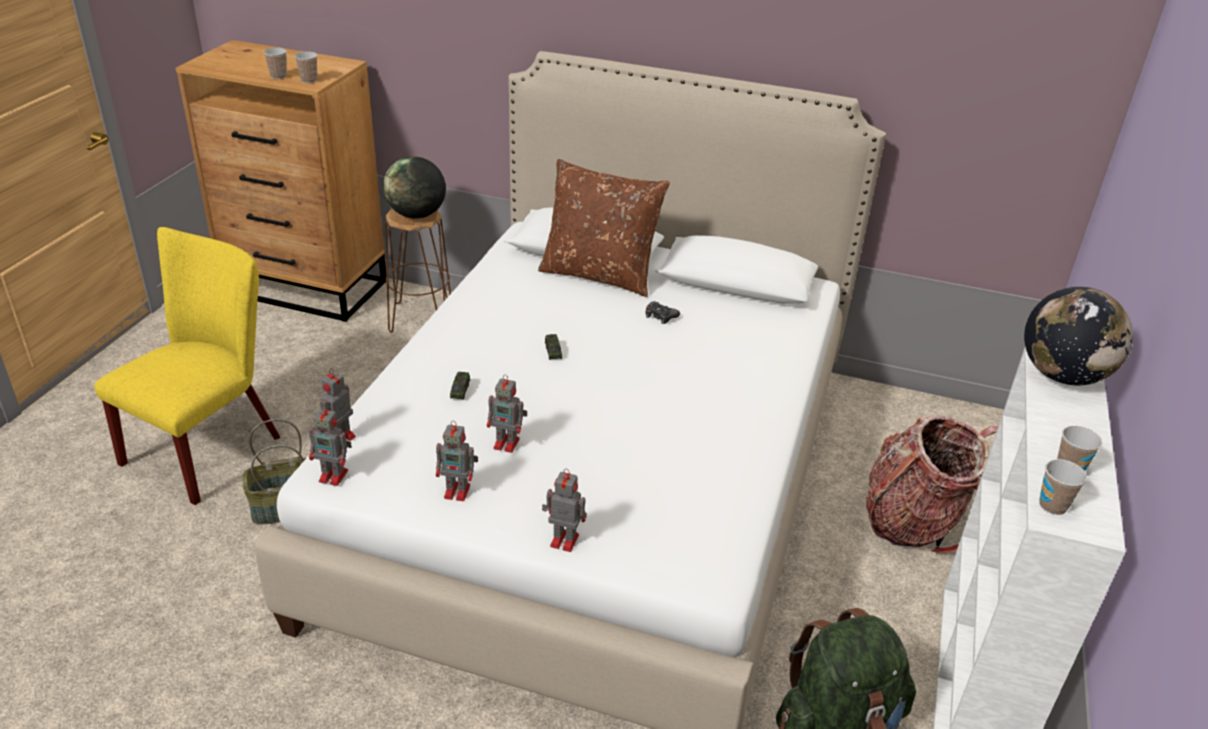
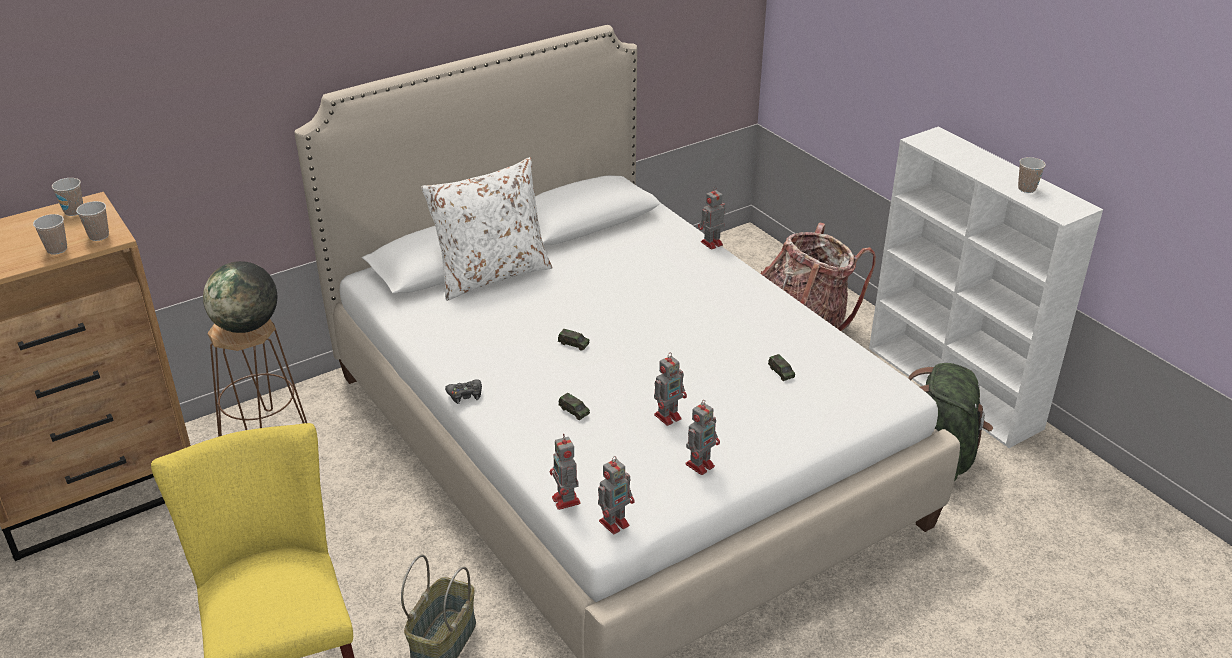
camera: 50 degrees left, 0 degrees up
brown pillow [538,159,670,297] -> white pillow [421,157,553,301]
toy robot [542,469,587,552] -> toy robot moved to [698,186,725,250]
black game controller [646,301,680,324] -> black game controller moved to [445,379,482,404]
globe [1024,287,1133,386] -> none
cup [1040,459,1087,515] -> cup moved to [52,178,83,216]
none -> toy car [768,354,795,381]

